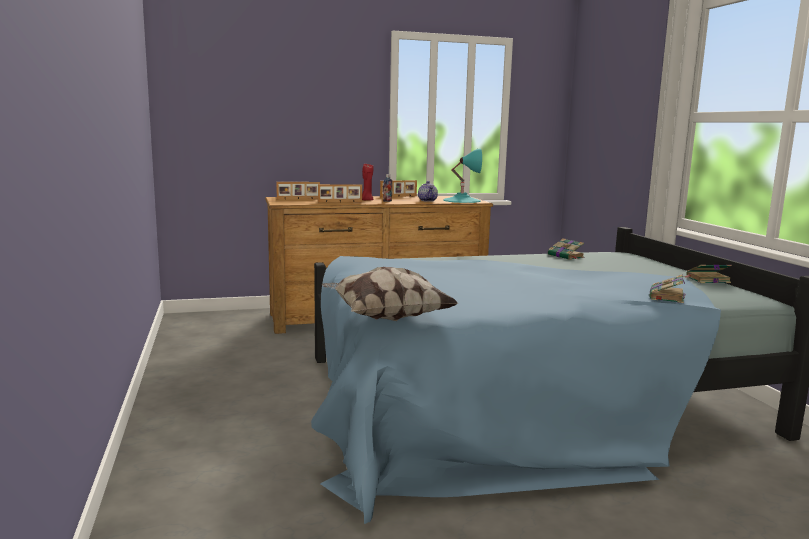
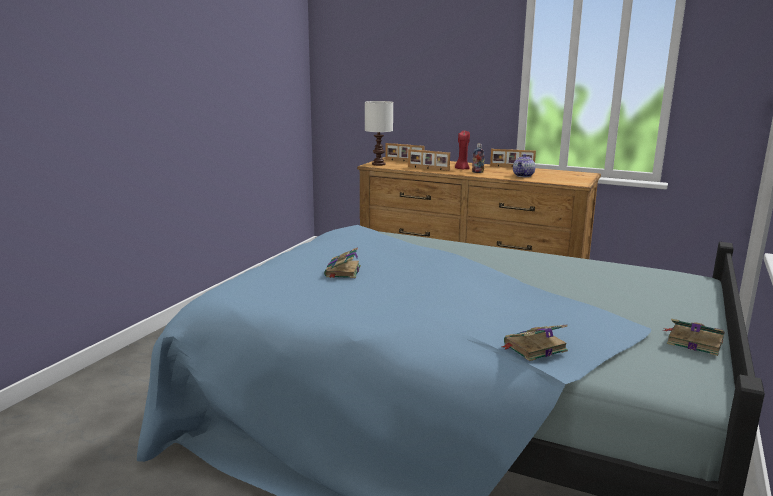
camera: 40 degrees right, 5 degrees up
pillow [321,267,458,321] -> none
turquoise table lamp [443,148,482,203] -> none
book [548,238,584,260] -> book moved to [324,247,361,278]
none -> white table lamp [365,101,393,166]

